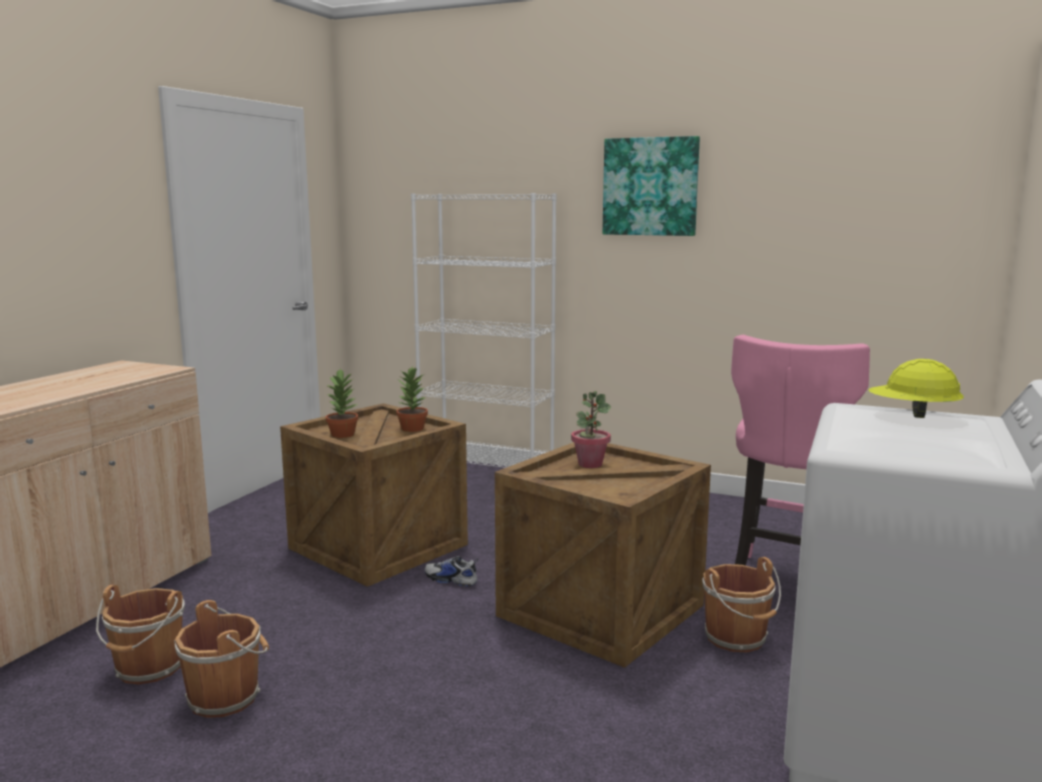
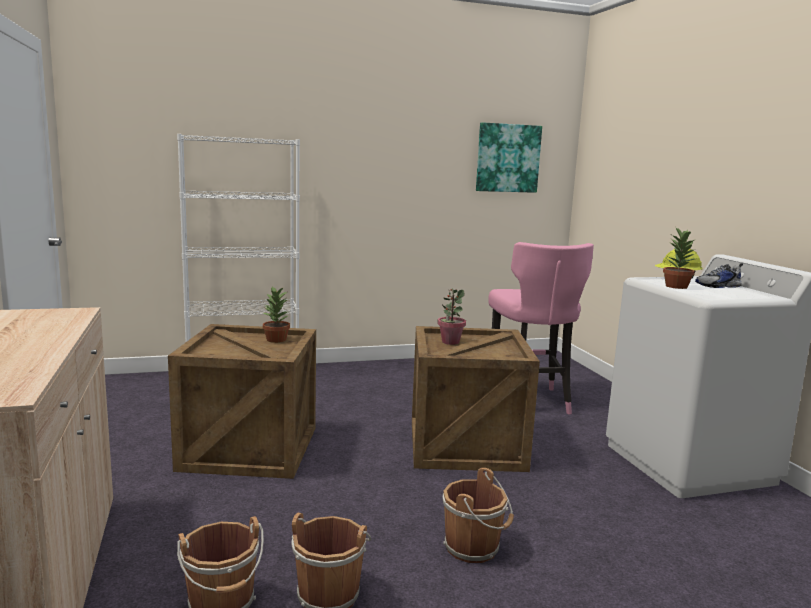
camera: 40 degrees left, 0 degrees up
potted plant [326,368,358,438] -> potted plant moved to [663,228,697,289]
shoe [425,556,478,586] -> shoe moved to [695,263,743,288]
picture [602,136,700,236] -> picture moved to [476,122,542,193]
brown bucket [702,557,781,652] -> brown bucket moved to [443,468,514,563]

